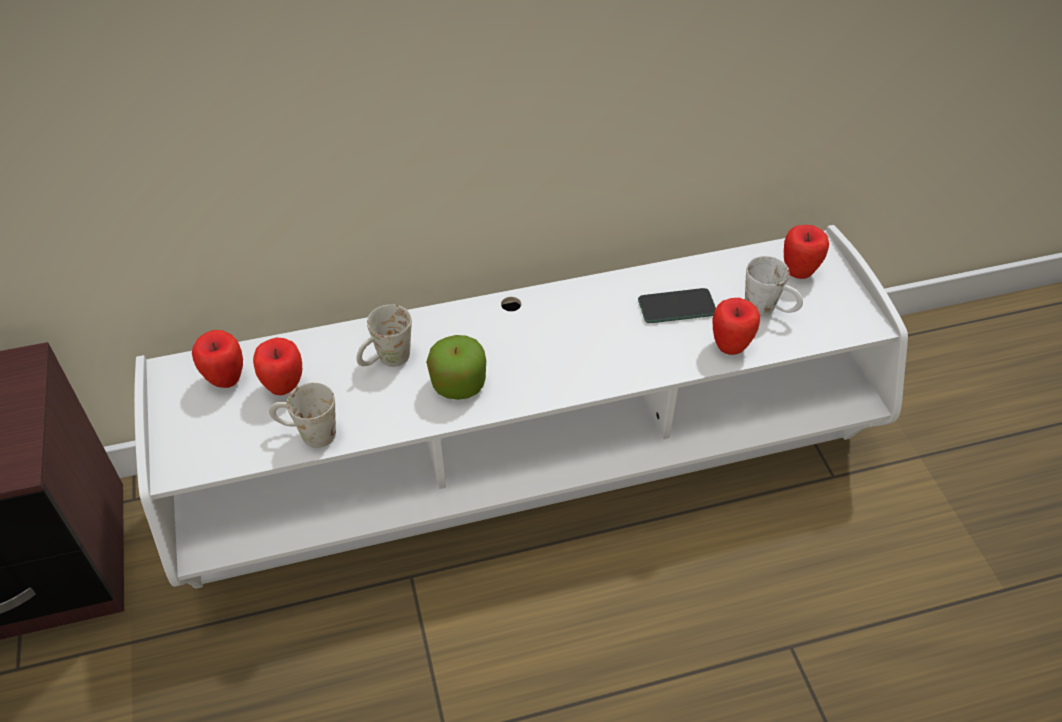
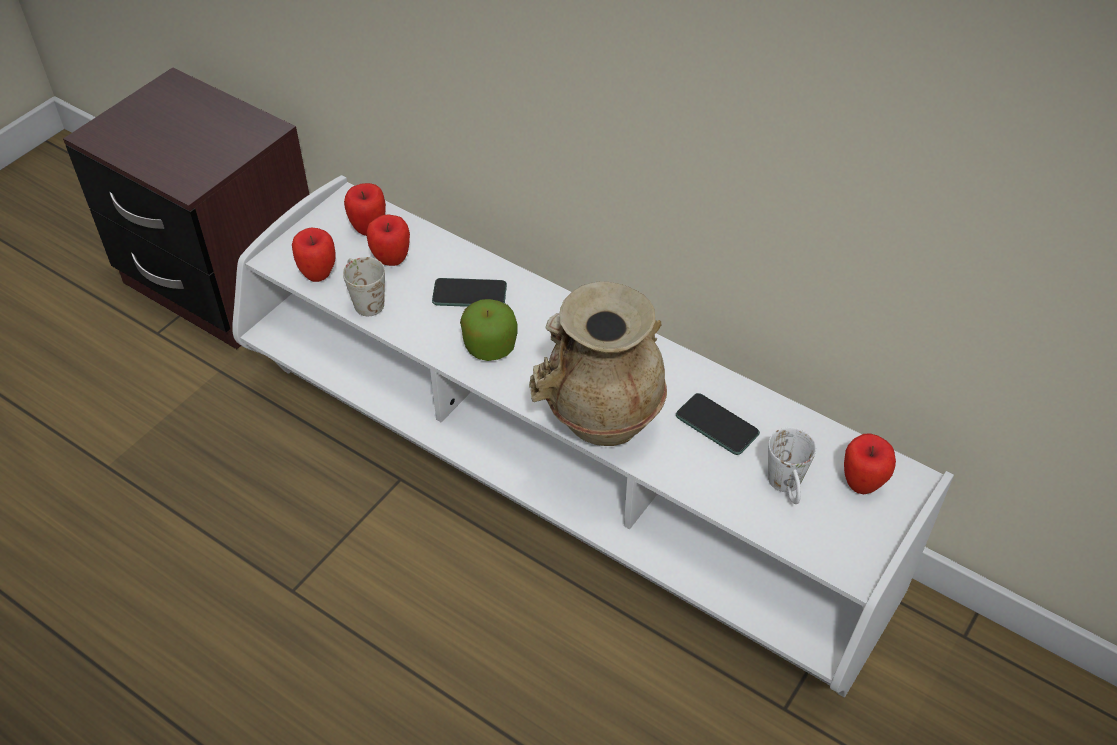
camera: 50 degrees right, 0 degrees up
white mug [356,304,412,367] -> phone [432,278,507,307]
apple [713,298,760,355] -> apple moved to [292,228,336,282]
none -> beige vase [529,281,667,446]

